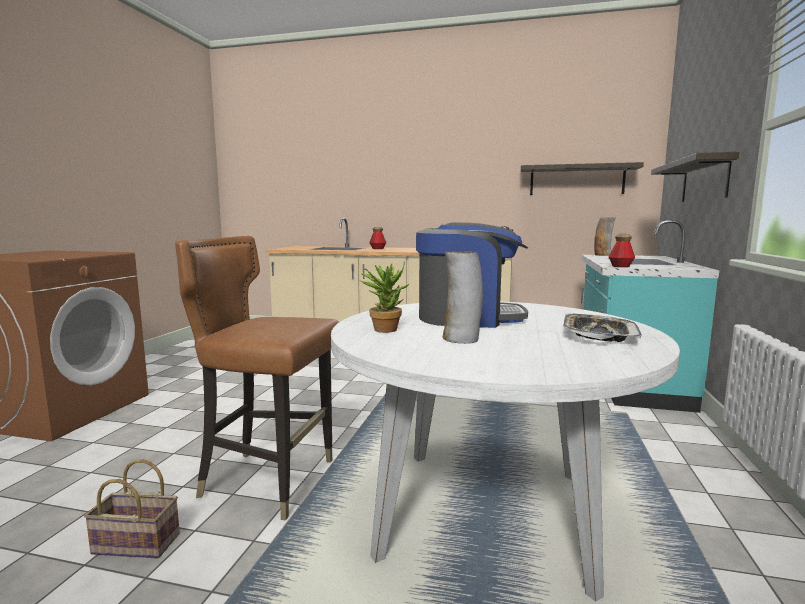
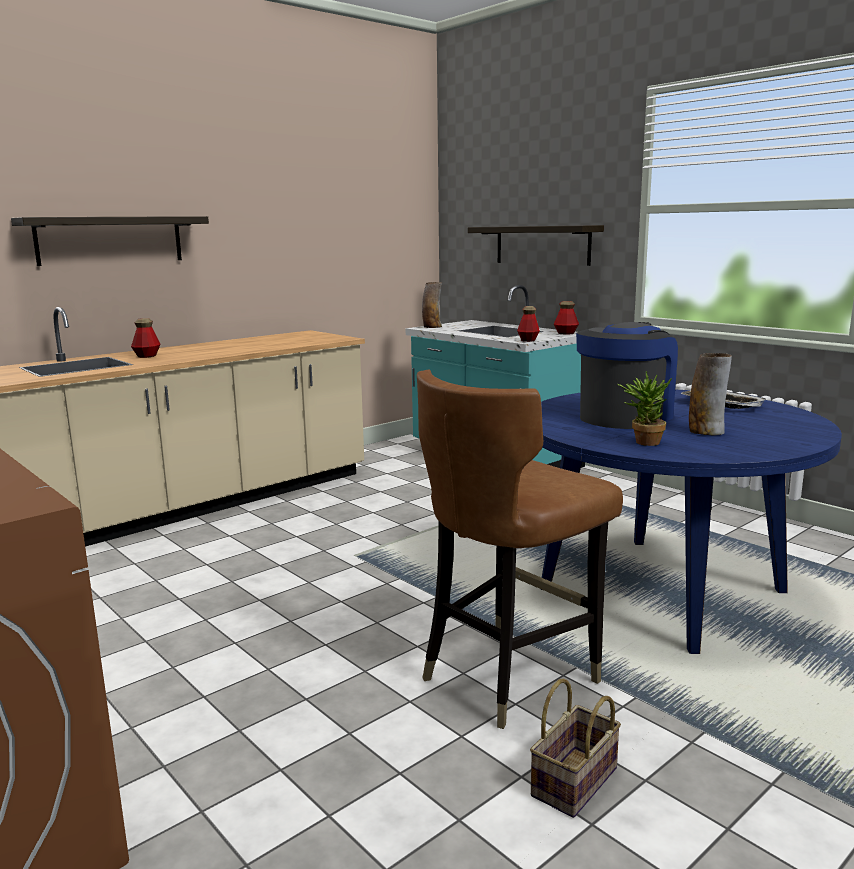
camera: 55 degrees left, 5 degrees up
white dining table [331,301,680,602] -> blue dining table [541,390,842,654]
shelf [521,162,644,195] -> shelf moved to [11,216,209,266]
none -> bottle [554,301,579,334]

